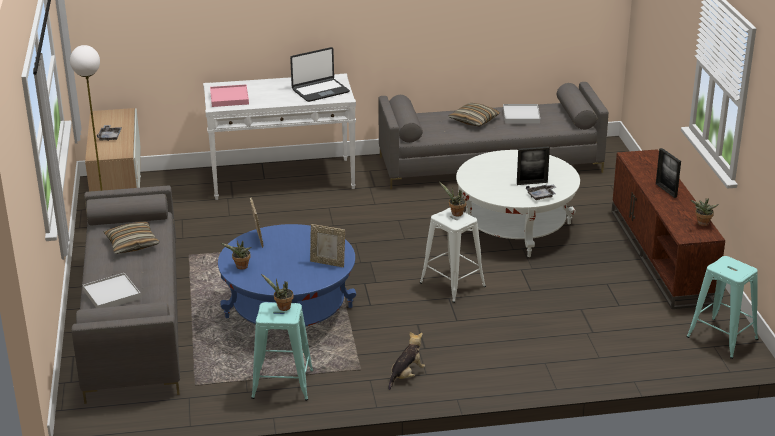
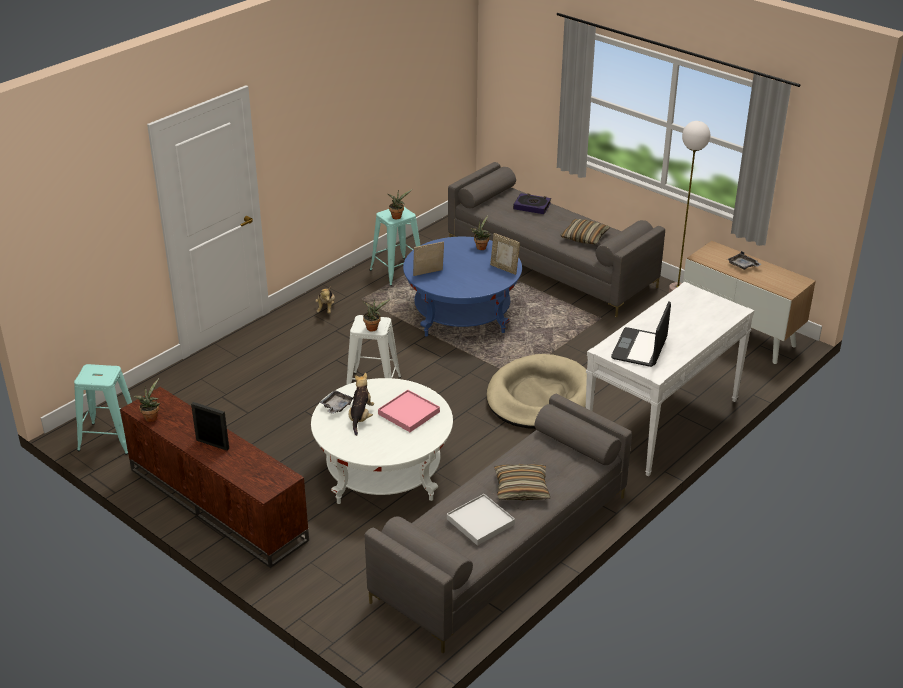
camera: 140 degrees right, 5 degrees up
white tray [83,273,141,308] -> book [513,193,551,214]
pink tray [210,84,249,107] -> pink tray moved to [378,390,440,432]
picture frame [517,146,550,185] -> plush toy [349,373,374,436]
none -> beige dog bed [486,354,587,429]

